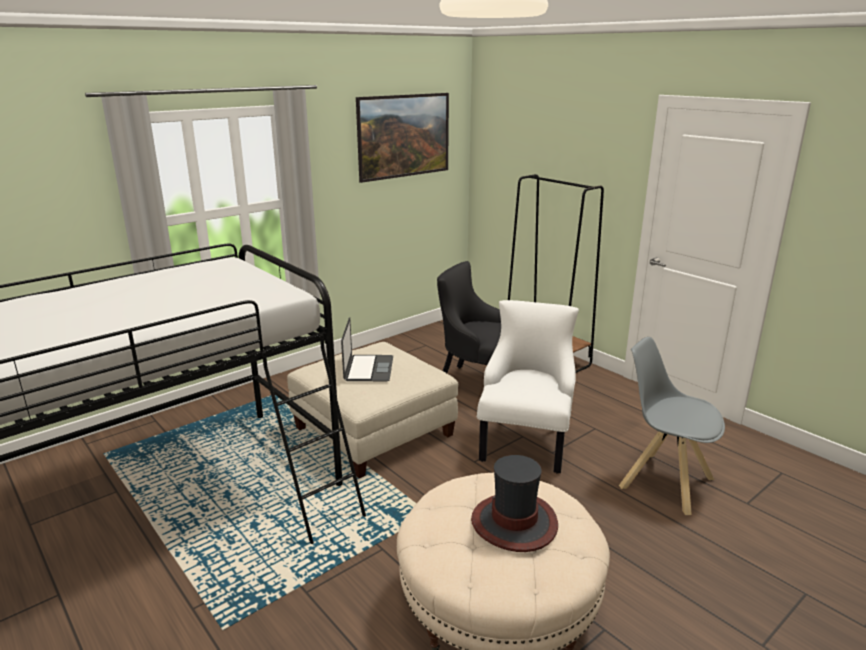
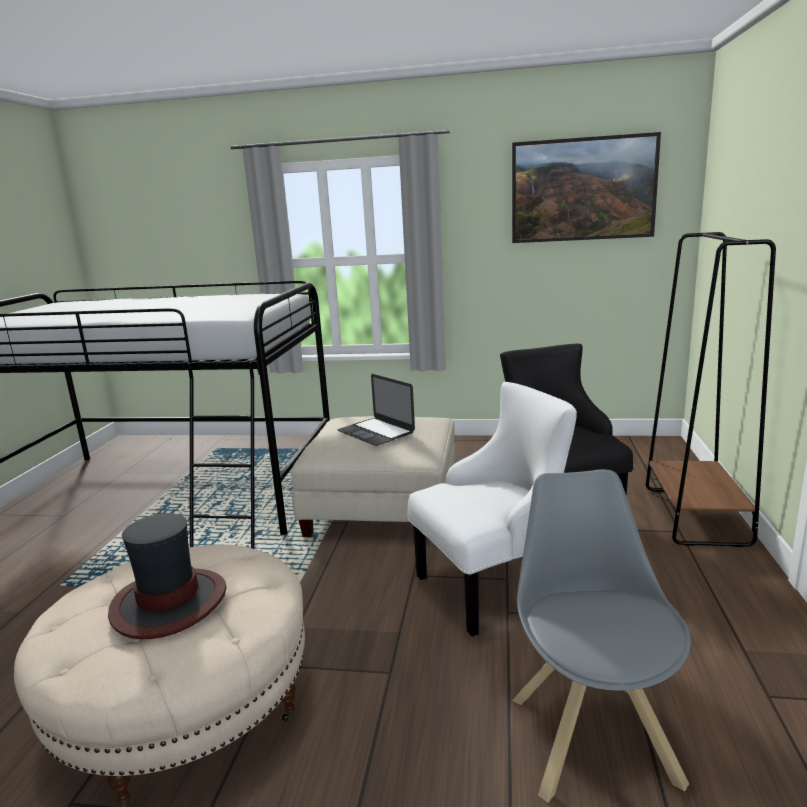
camera: 50 degrees right, 5 degrees down
laptop [341,318,393,381] -> laptop turned 90 degrees clockwise [338,374,415,446]

